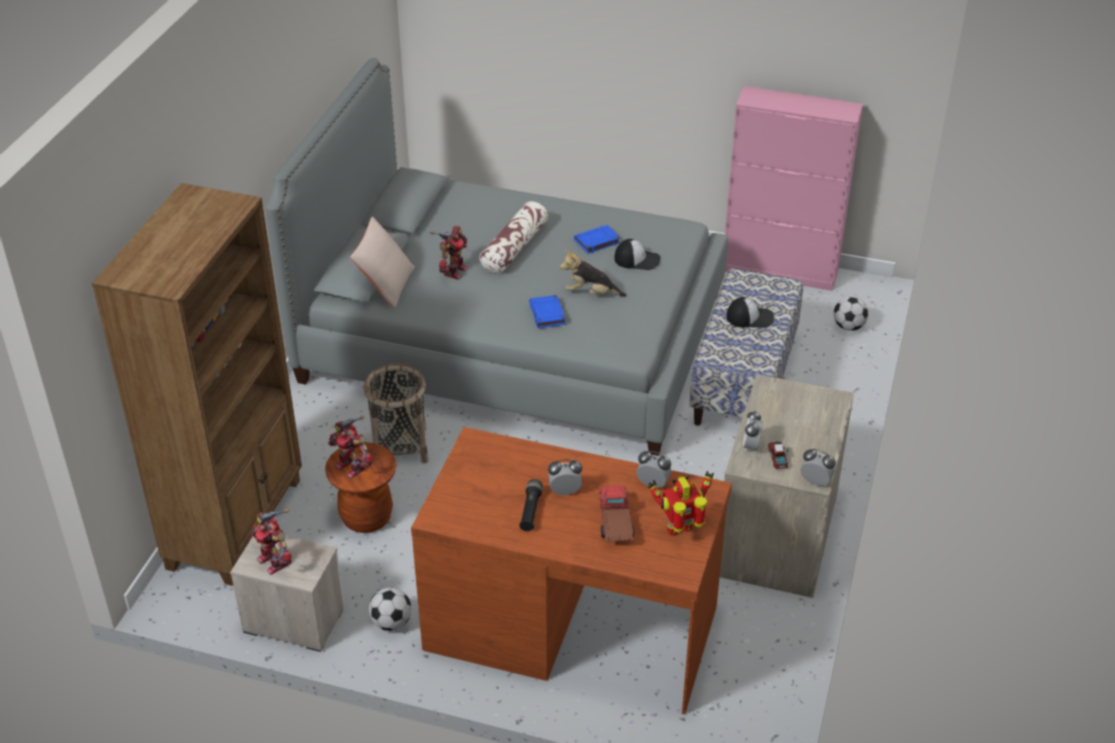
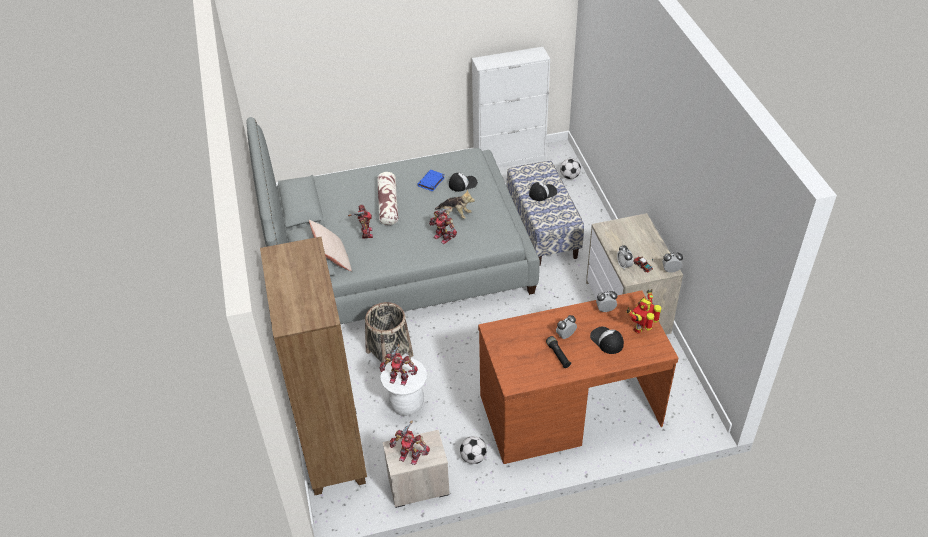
camera: 30 degrees left, 5 degrees up
brown stool [325,442,396,533] -> white stool [380,358,427,416]
blue book [529,295,566,328] -> toy robot [429,207,457,244]
plush toy [560,250,626,297] -> plush toy turned 135 degrees counterclockwise [435,189,475,219]
toy truck [599,485,634,541] -> cap [590,326,624,354]
pink cabinet [725,86,863,291] -> white cabinet [472,47,550,168]

